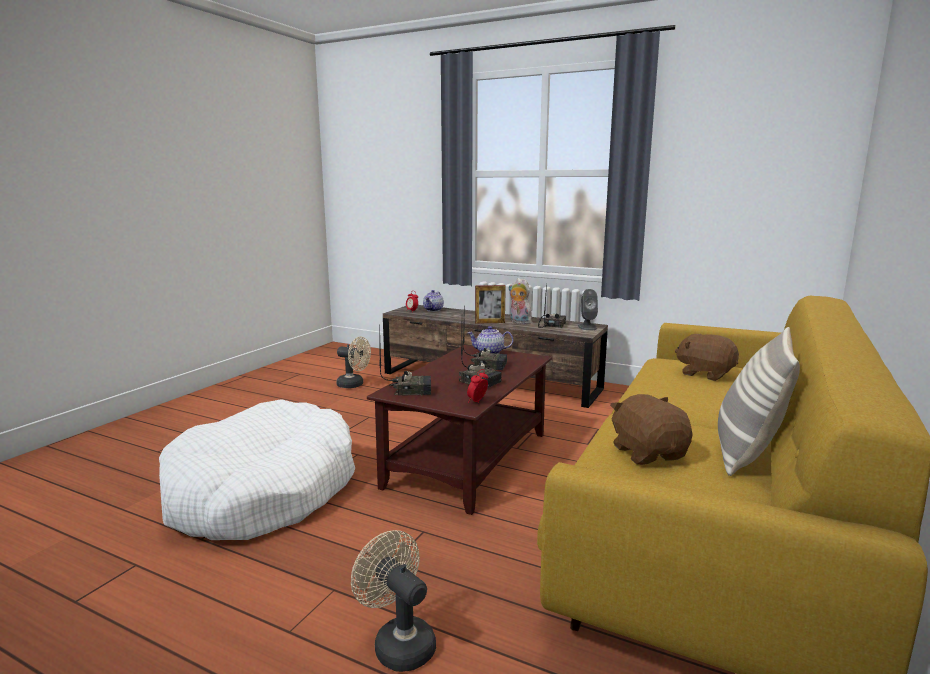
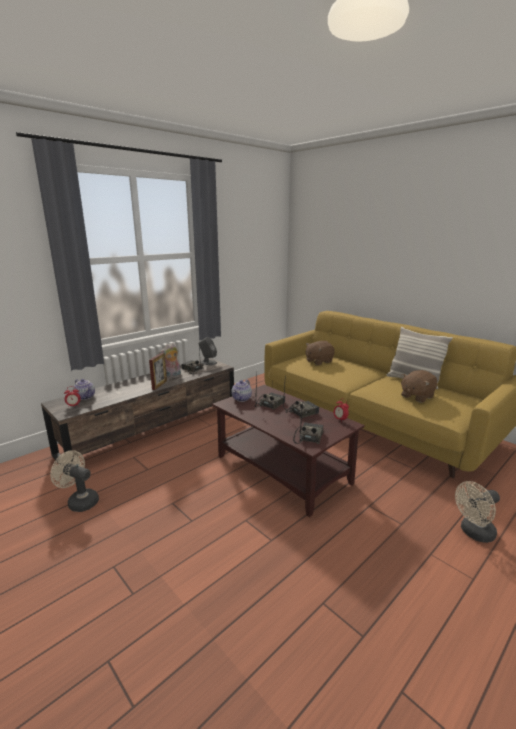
camera: 70 degrees left, 5 degrees up
white dog bed [159,399,355,540] -> none
beige fan [337,337,371,388] -> beige fan turned 105 degrees counterclockwise [50,450,99,512]
brown plush toy [610,394,692,465] -> brown plush toy turned 45 degrees counterclockwise [401,370,437,403]

